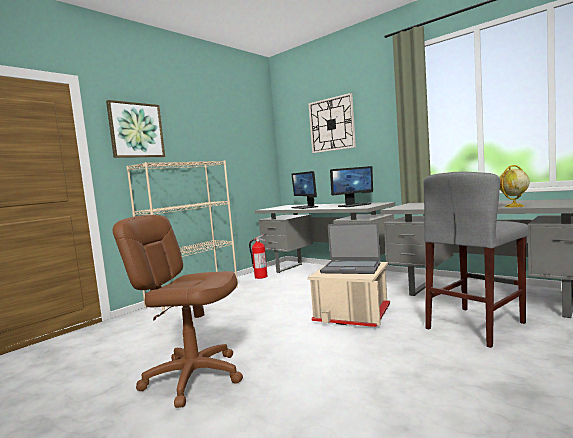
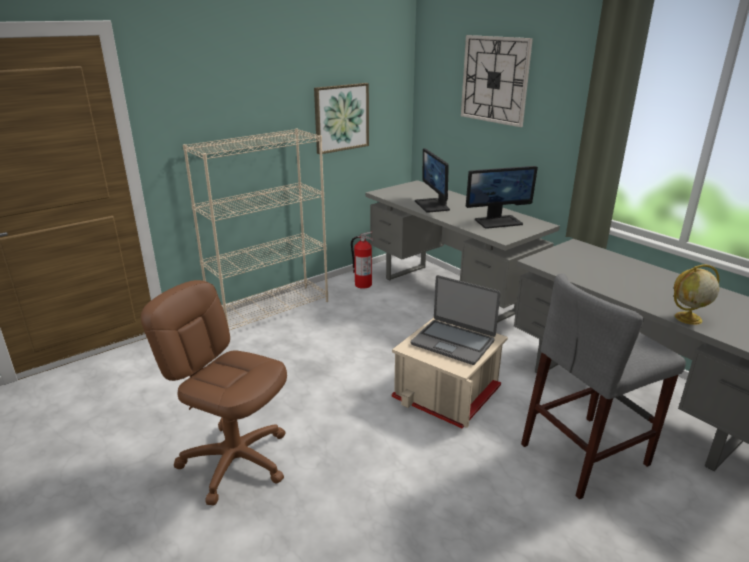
camera: 10 degrees right, 20 degrees up
picture [106,100,165,158] -> picture moved to [314,83,369,154]

